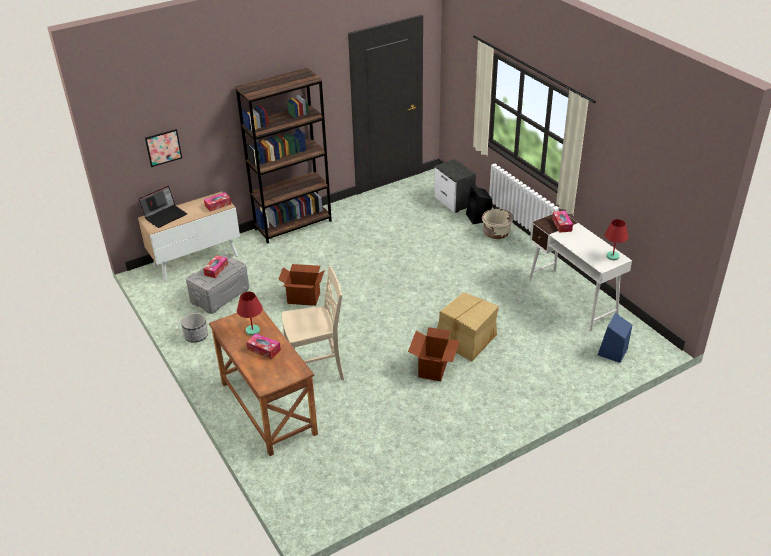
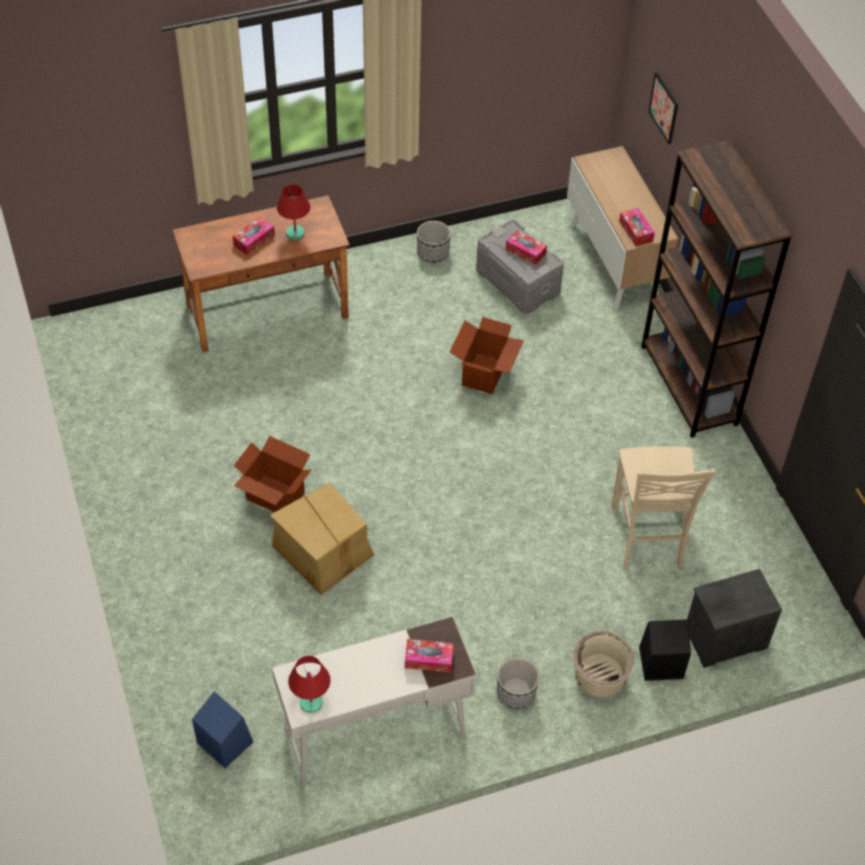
camera: 100 degrees right, 15 degrees up
laptop [139,186,187,228] -> none
beige chair [282,266,344,380] -> beige chair moved to [612,446,716,569]
none -> planter [497,658,539,709]

